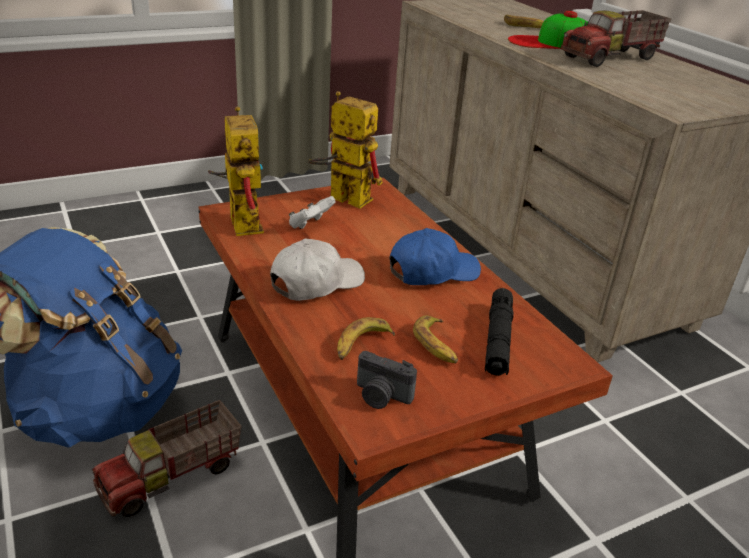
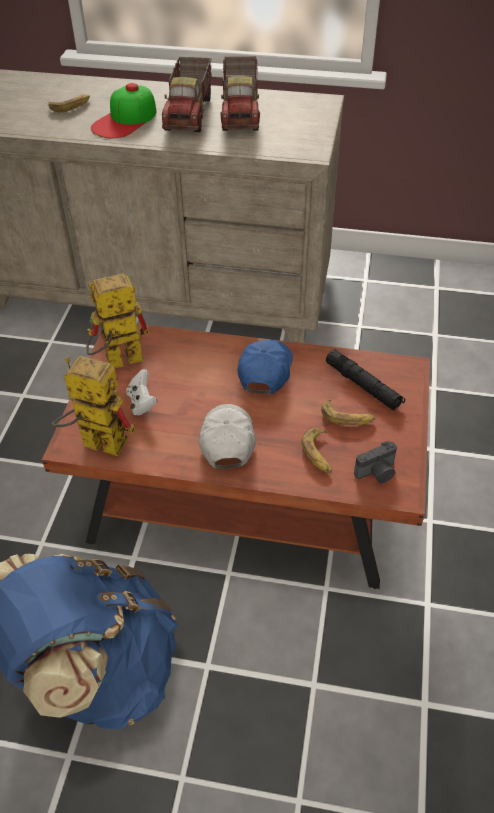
camera: 50 degrees left, 15 degrees up
toy truck [92,400,241,517] -> toy truck moved to [220,56,260,131]

